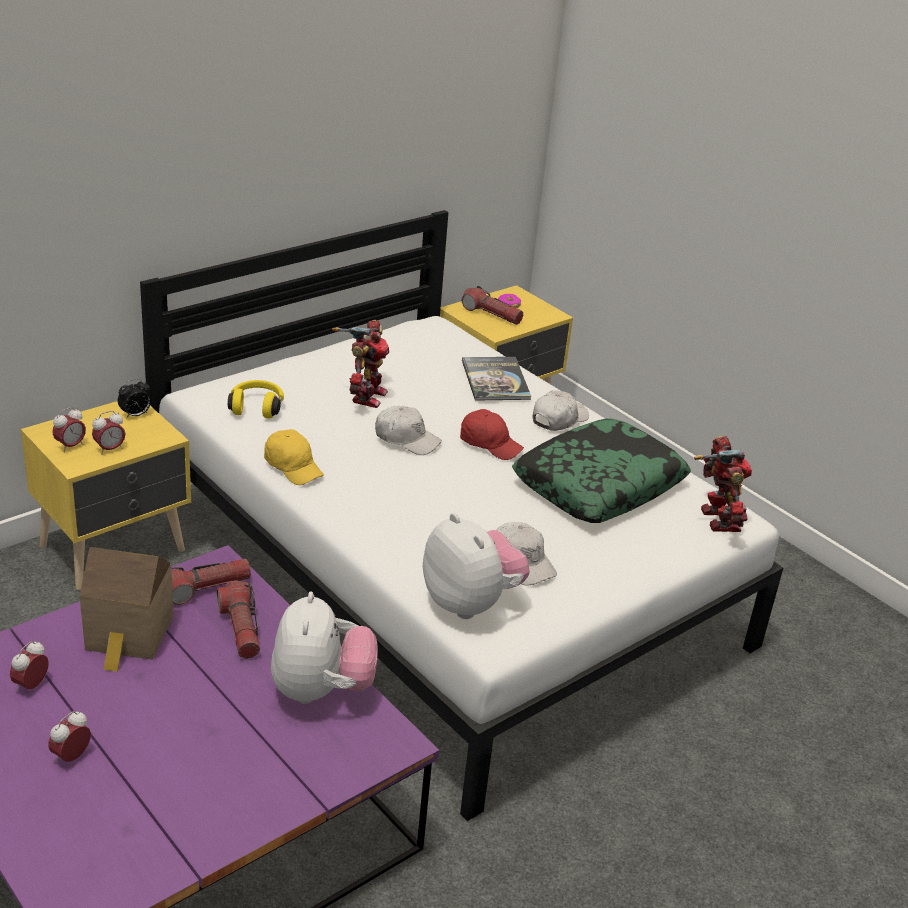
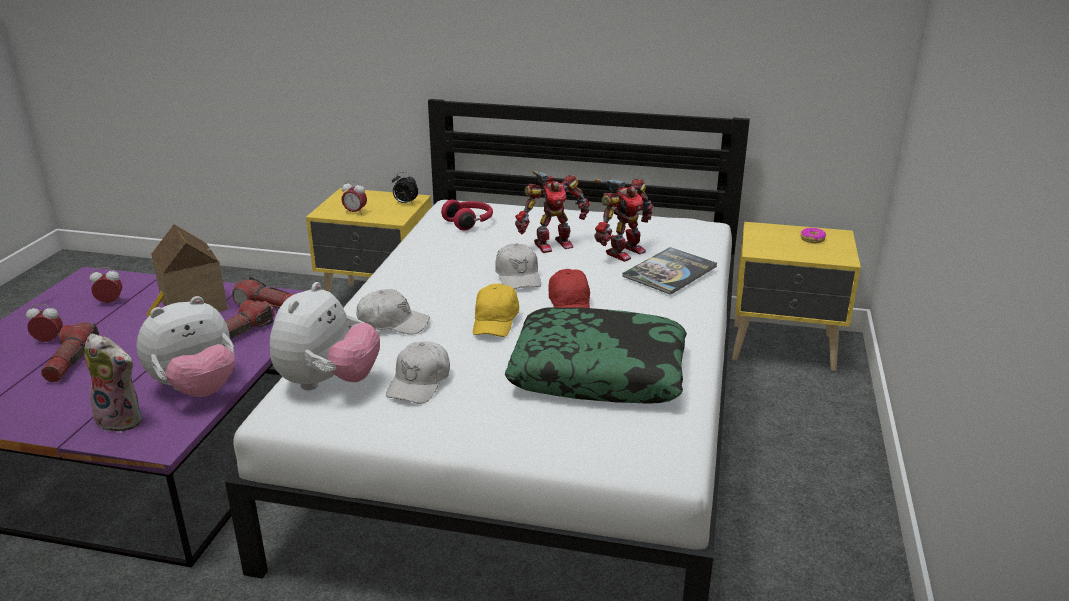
camera: 55 degrees right, 5 degrees down
alarm clock [53,407,86,452] -> none
yellow headphones [228,380,284,419] -> red headphones [441,199,493,231]
yellow cap [264,429,324,485] -> yellow cap moved to [473,283,519,337]
flashlight [462,286,523,325] -> flashlight moved to [41,322,99,382]
white cap [533,390,589,431] -> white cap moved to [357,289,430,335]
toy robot [694,436,752,532] -> toy robot moved to [594,179,654,262]
none -> plush toy [85,334,141,433]

